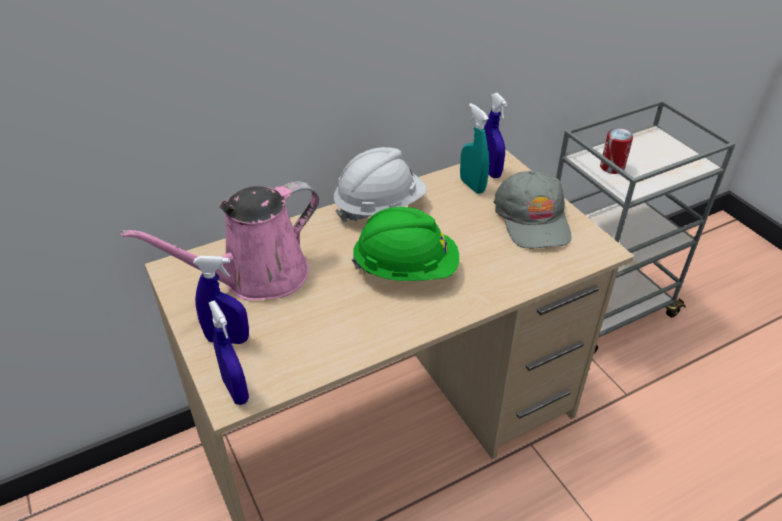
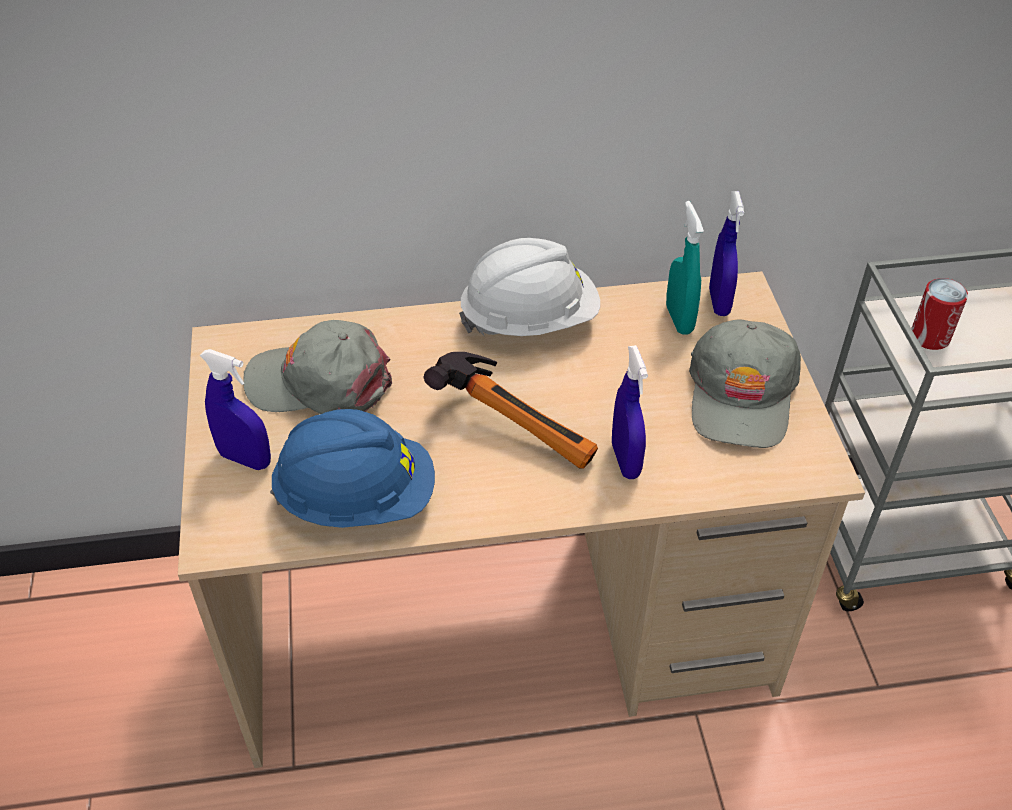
camera: 20 degrees right, 5 degrees up
pink watering can [121,181,319,300] -> grey cap [243,320,392,414]
blue spray bottle [209,300,249,405] -> blue spray bottle moved to [612,345,648,479]
green hard hat [352,207,459,281] -> hammer [423,352,598,469]
none -> blue hard hat [270,409,435,528]

